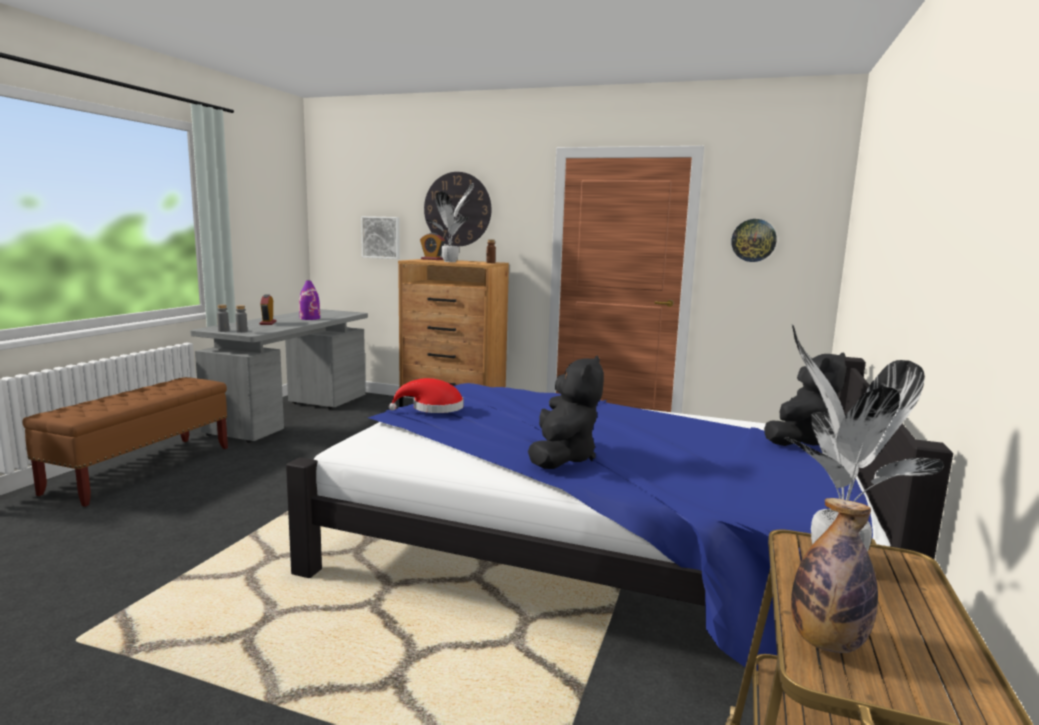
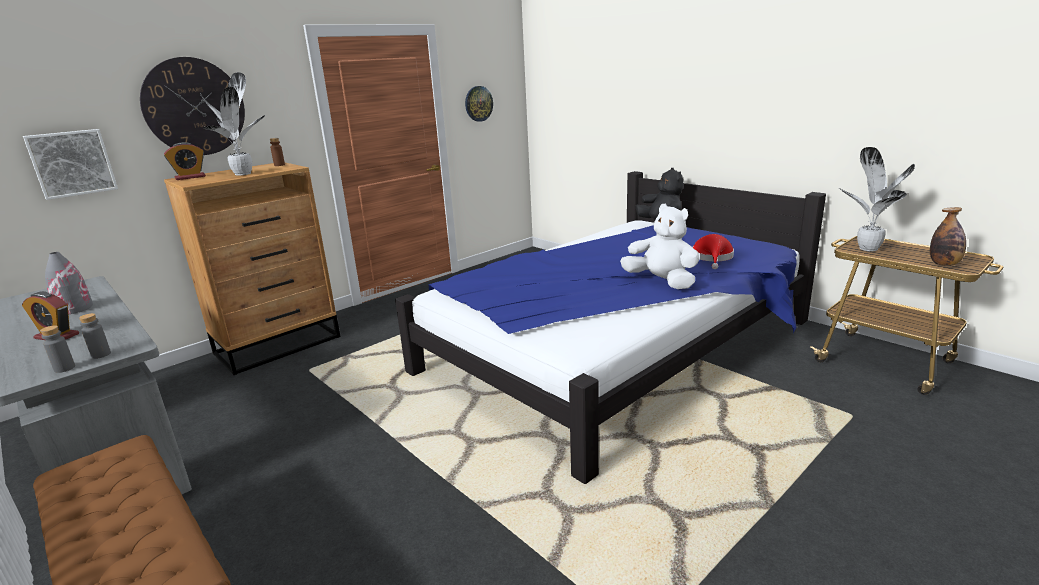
camera: 60 degrees left, 10 degrees up
purple vase [299,281,320,320] -> grey vase [45,252,93,315]
red hat [389,378,464,413] -> red hat moved to [692,234,734,269]
black plush toy [528,356,604,469] -> white plush toy [620,204,700,289]

